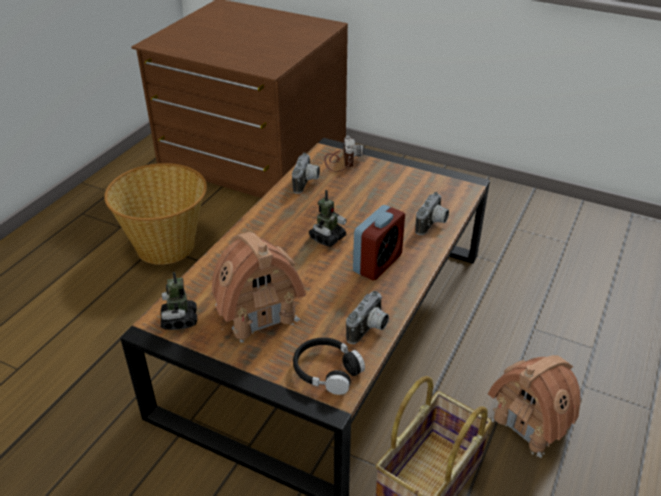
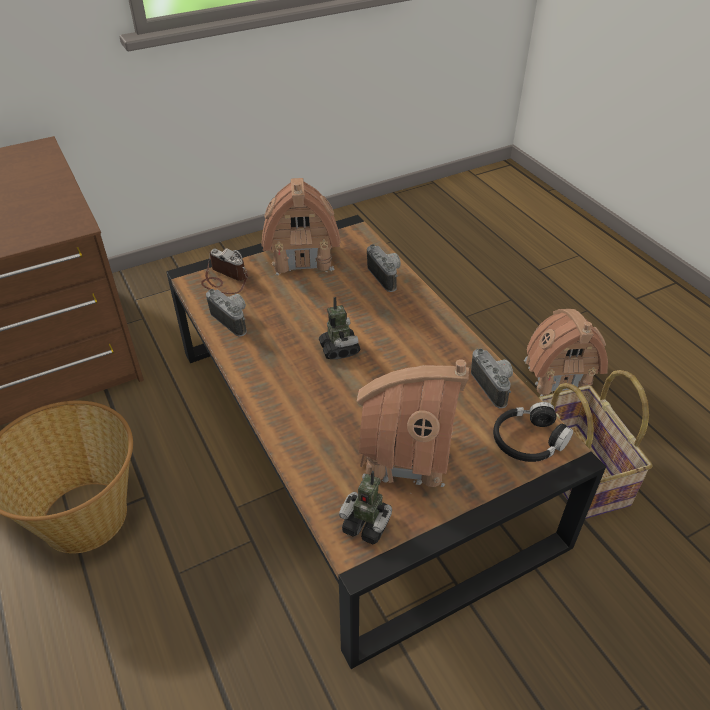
camera: 55 degrees left, 5 degrees up
alarm clock [353,205,405,281] -> none
none -> toy house [261,178,341,275]

